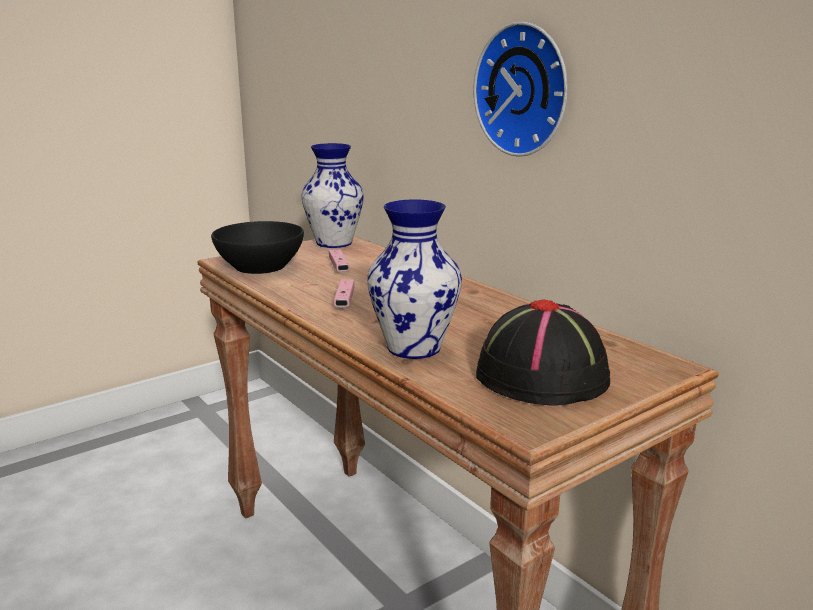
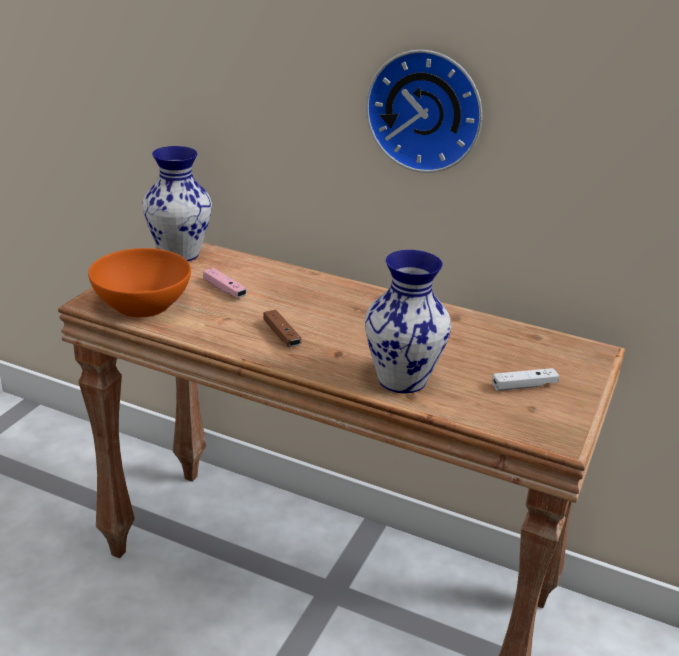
camera: 30 degrees left, 10 degrees up
black bowl [211,221,304,274] -> orange bowl [88,248,191,317]
pink game controller [334,279,354,307] -> brown game controller [263,310,301,347]
black hat [476,299,610,406] -> white game controller [492,368,559,391]

